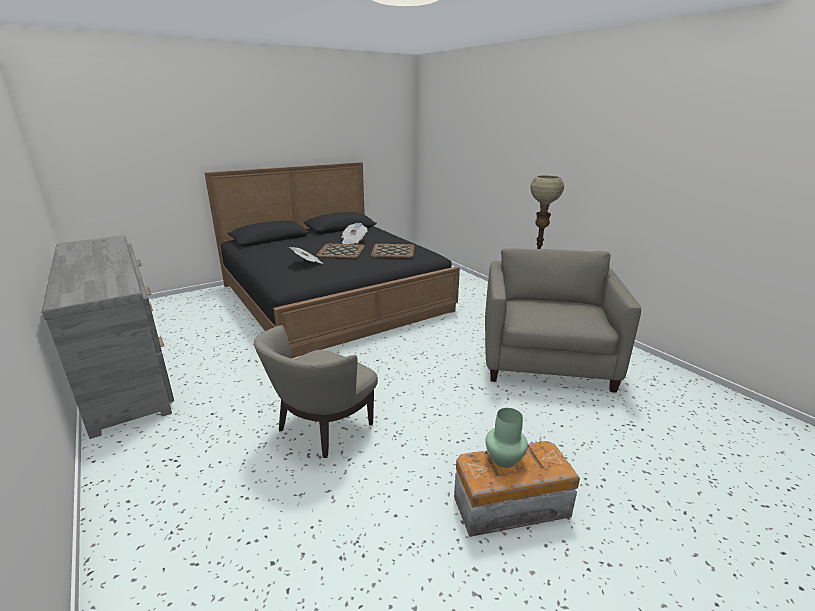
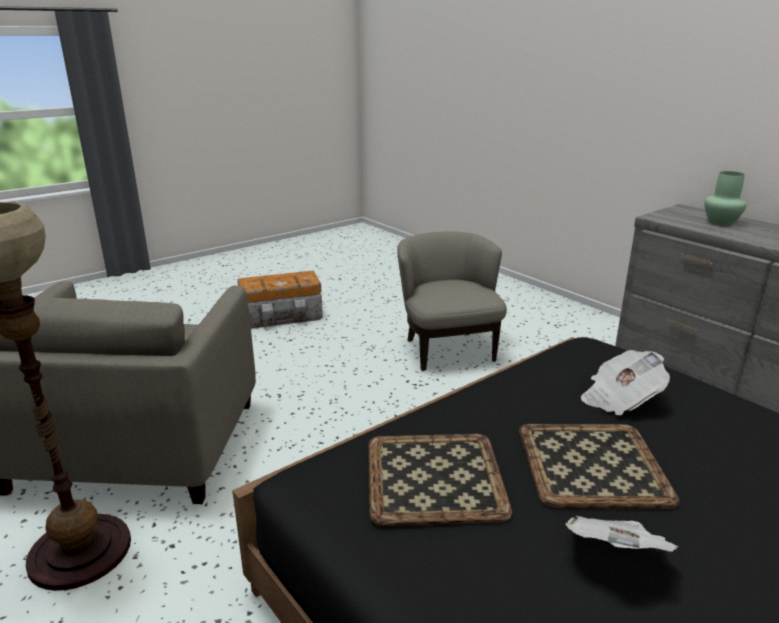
camera: 175 degrees right, 0 degrees up
beige armchair [254,325,378,458] -> beige armchair turned 45 degrees counterclockwise [397,231,507,371]
green vase [486,408,528,468] -> green vase moved to [704,171,747,226]

